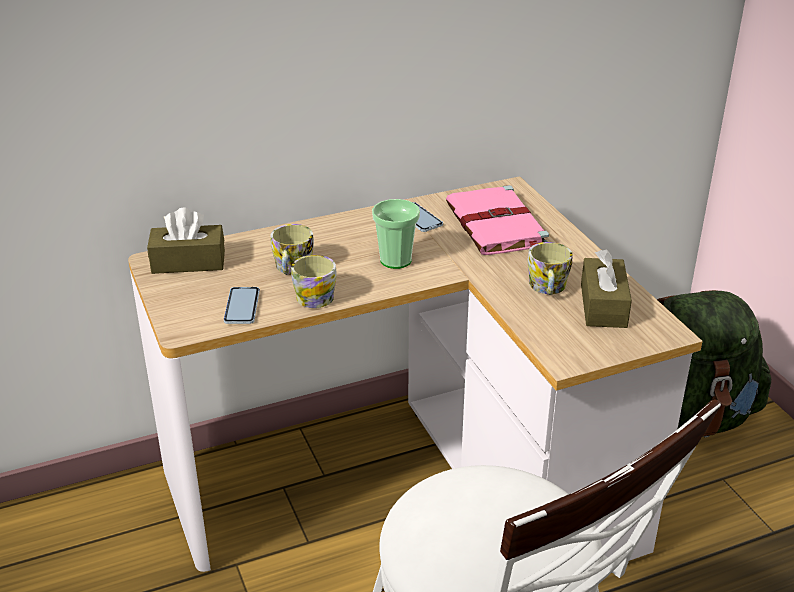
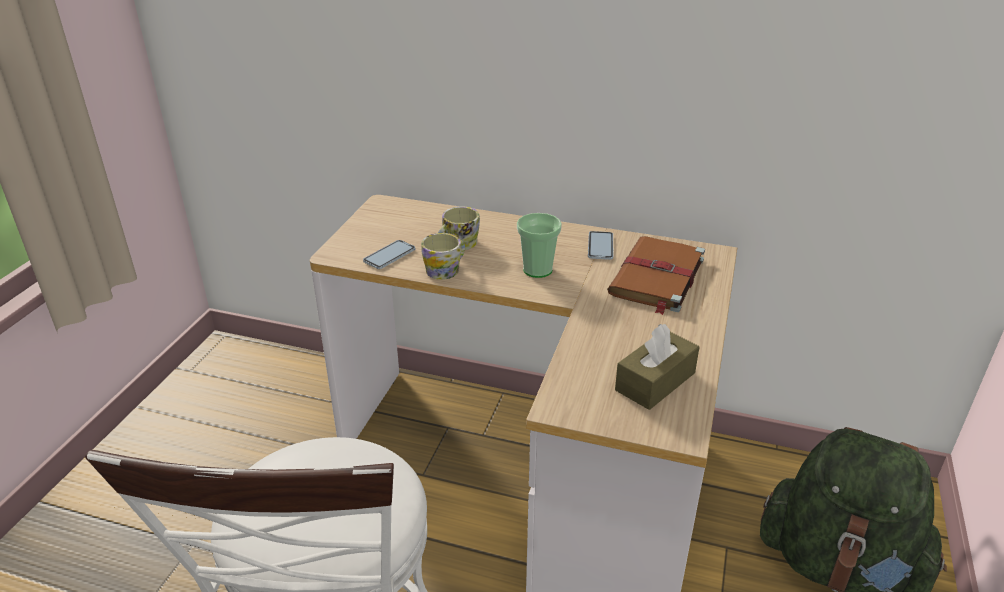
camera: 40 degrees right, 0 degrees up
brown tissue box [147,208,225,274] -> none
pink book [446,185,549,255] -> brown book [607,236,705,315]
mug [528,242,573,295] -> none

